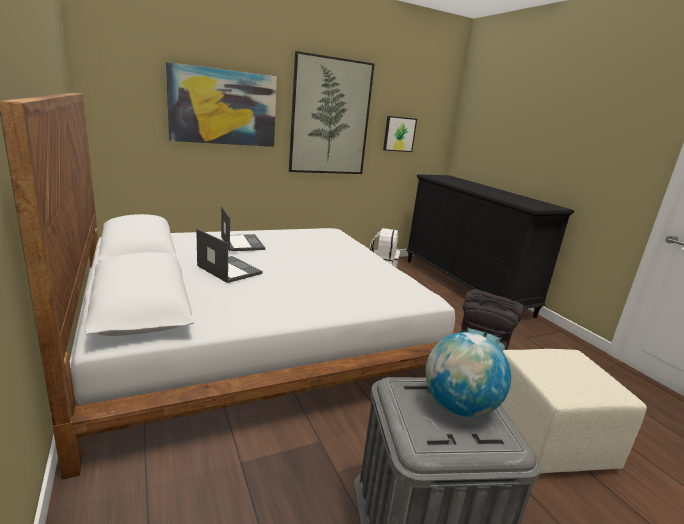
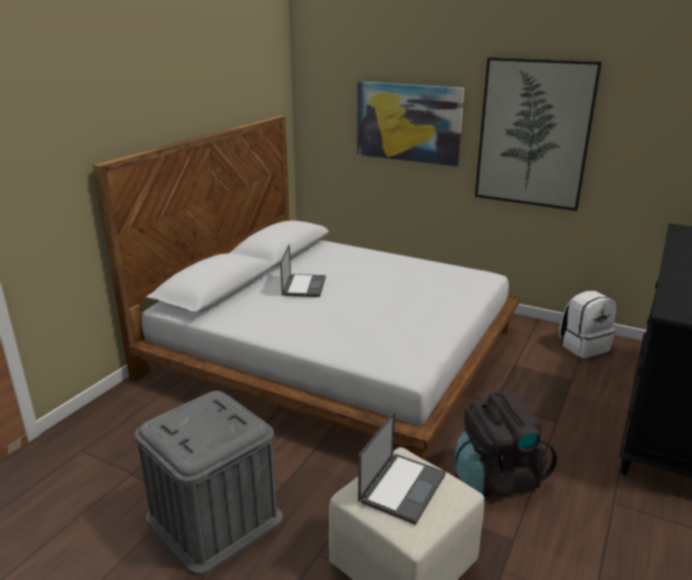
camera: 55 degrees right, 5 degrees up
laptop [221,206,265,251] -> laptop moved to [358,411,446,525]
picture [383,116,417,152] -> none
globe [425,332,511,417] -> none

